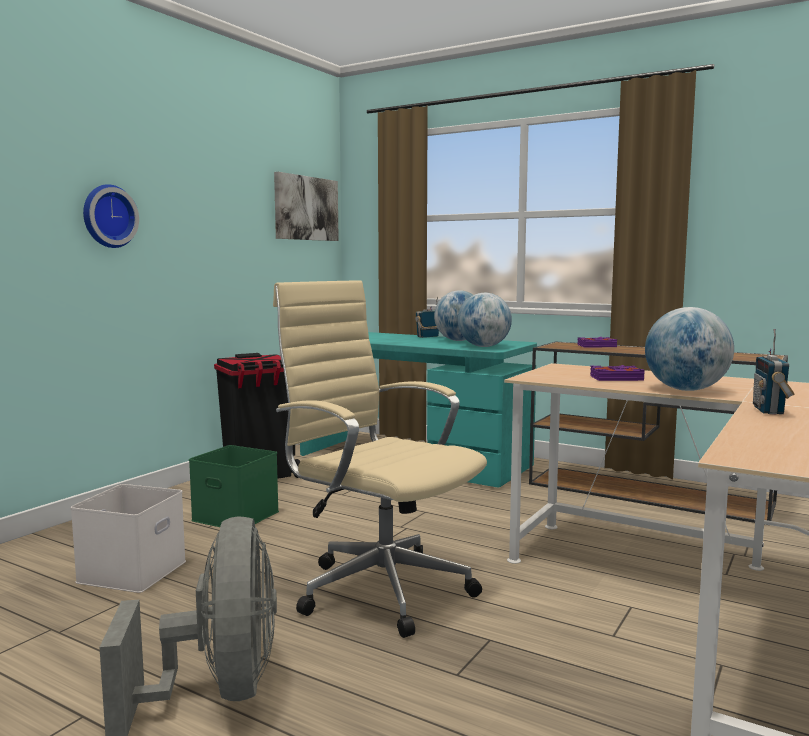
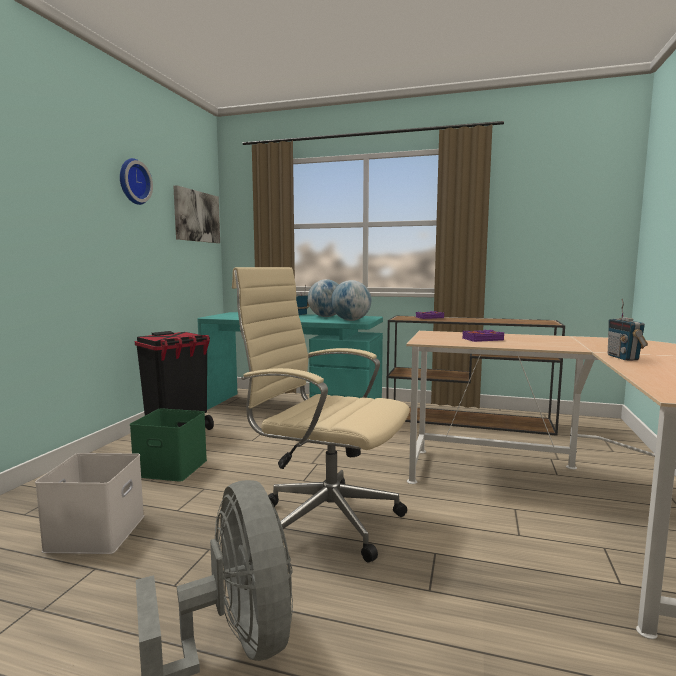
camera: 15 degrees left, 0 degrees up
wall clock [83,184,139,248] -> wall clock moved to [120,158,153,205]
globe [645,307,734,391] -> none

